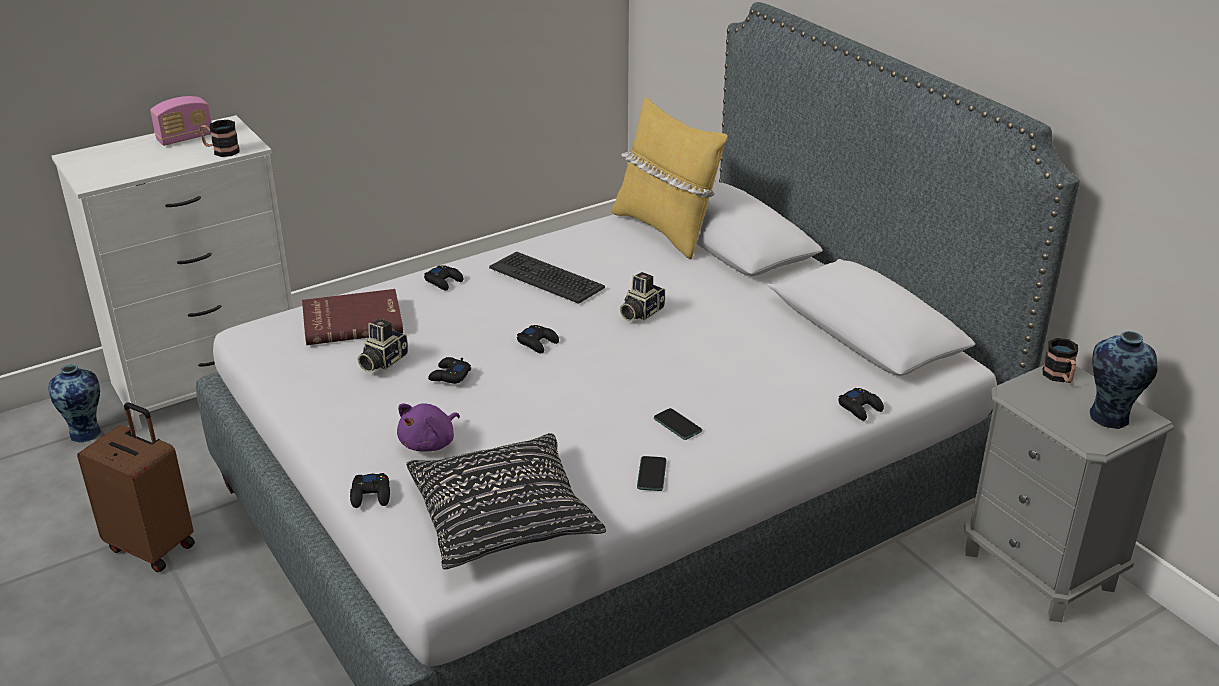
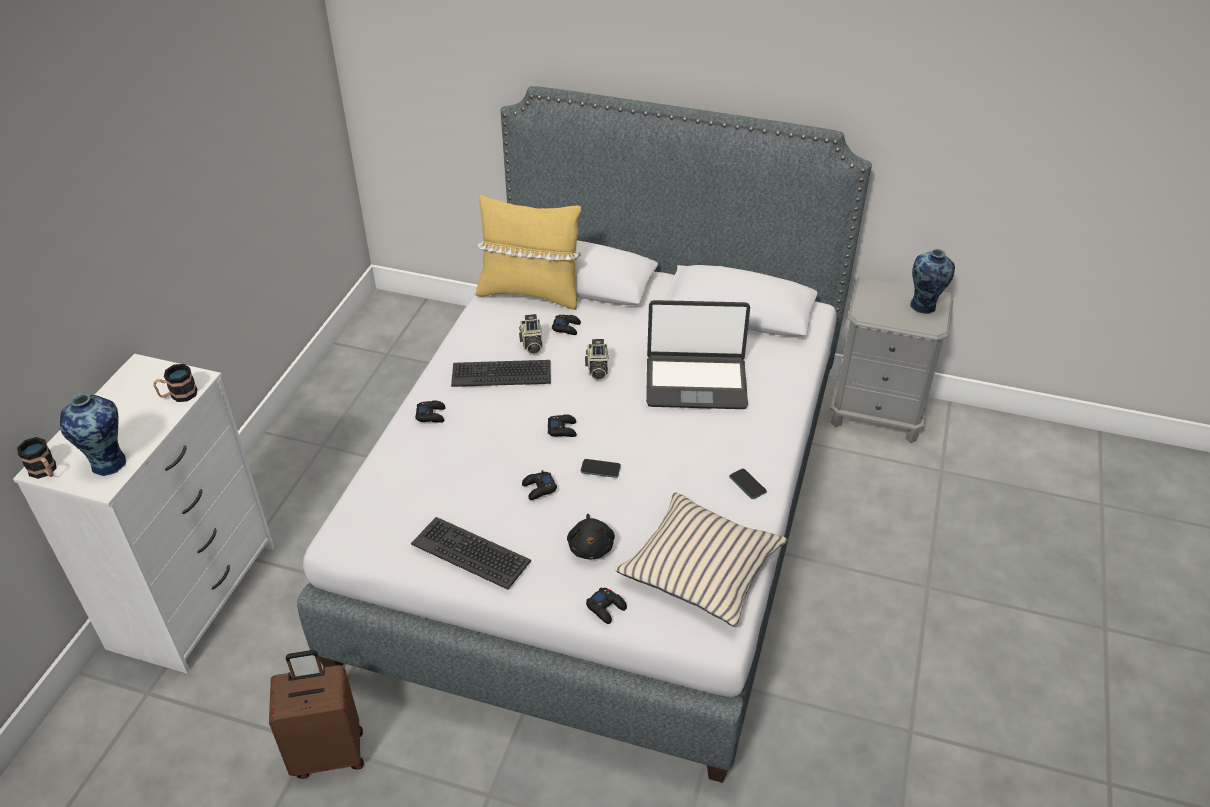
camera: 40 degrees left, 10 degrees up
vase [48,364,101,443] -> vase moved to [60,393,126,476]
radio [150,96,212,146] -> none
red book [302,289,403,345] -> none
camera [358,319,408,372] -> camera moved to [519,314,543,355]
purple plush toy [397,403,460,452] -> black plush toy [567,514,615,559]
black pillow [406,433,606,570] -> beige pillow [616,492,788,627]
phone [654,408,702,440] -> phone moved to [581,459,621,478]
black game controller [838,388,884,421] -> black game controller moved to [552,315,581,335]
mug [1043,338,1078,383] -> mug moved to [17,437,56,479]
none -> keyboard [411,517,531,590]
none -> laptop [646,300,750,409]

